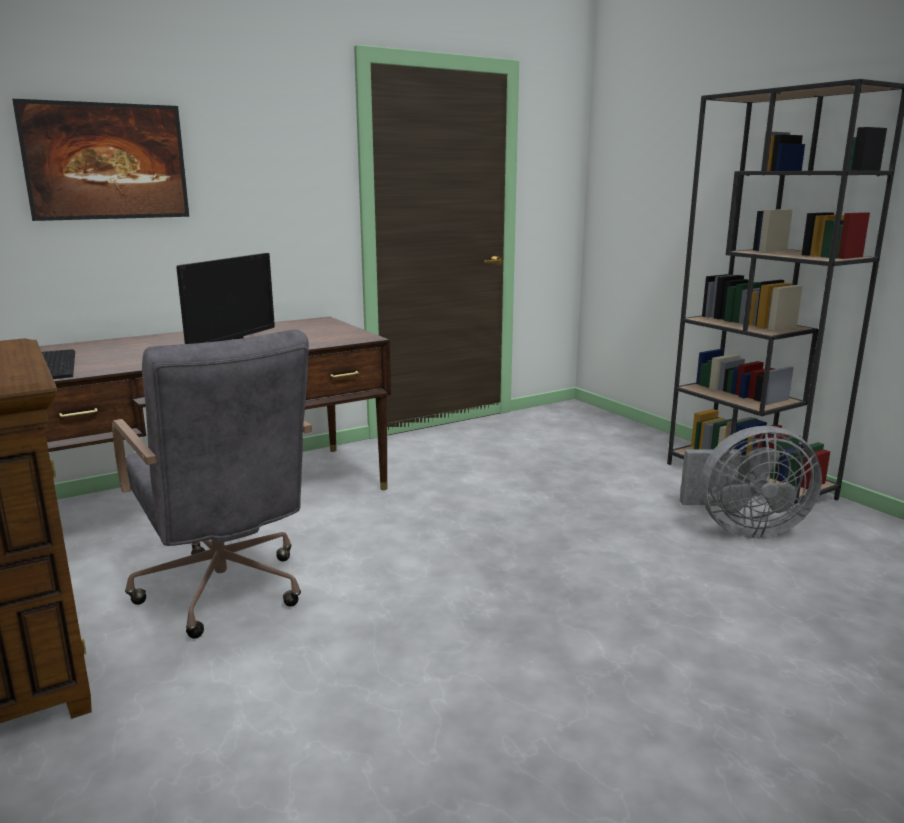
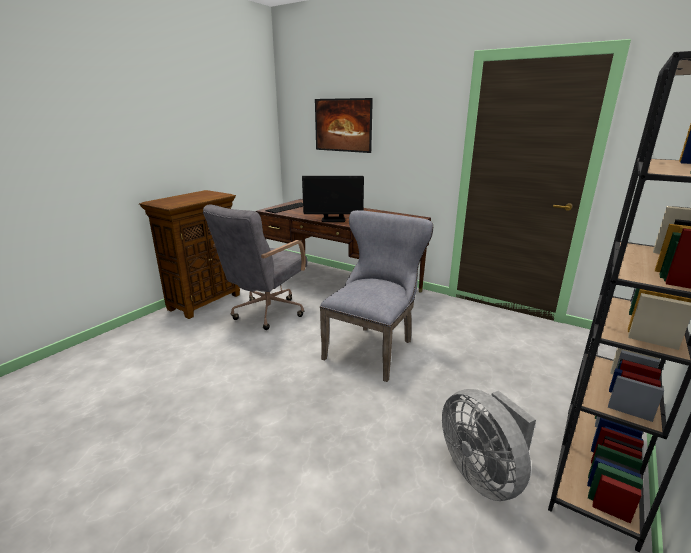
camera: 65 degrees right, 5 degrees up
none -> grey chair [320,210,433,382]

